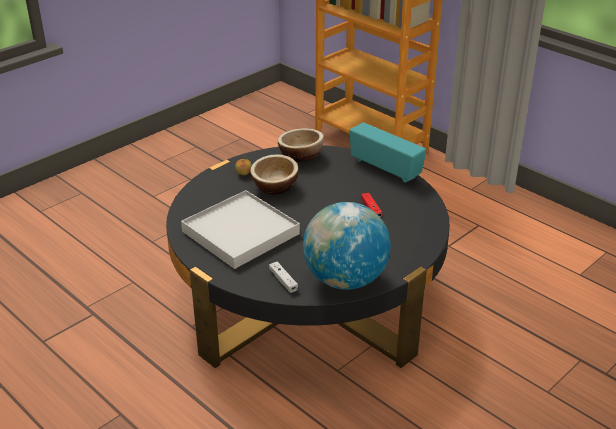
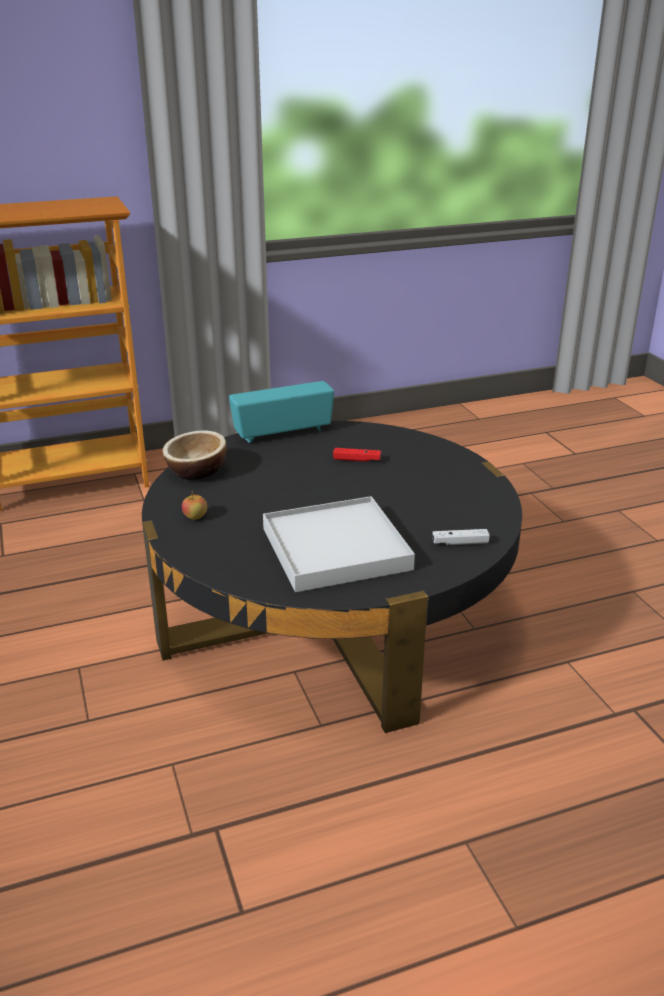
camera: 65 degrees left, 5 degrees down
bowl [250,154,298,195] -> none
globe [303,202,391,290] -> none

